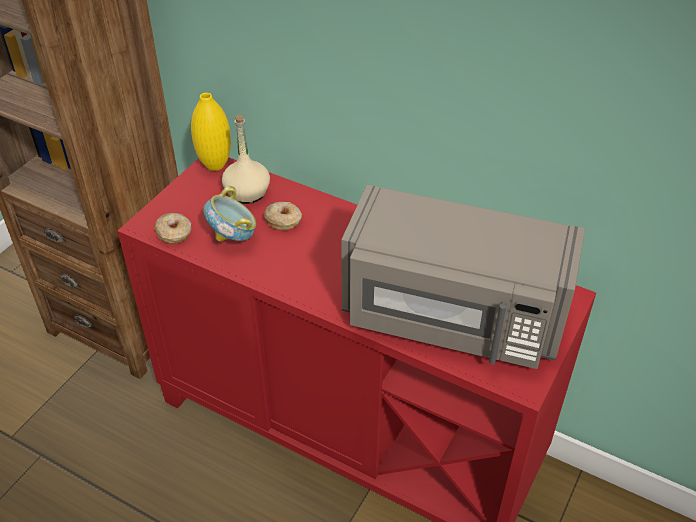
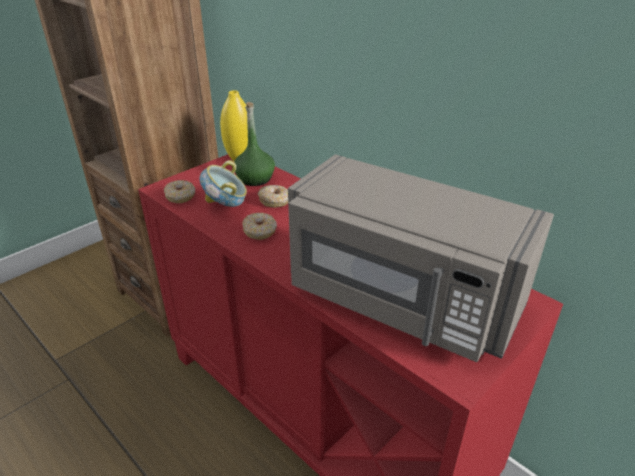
camera: 15 degrees right, 10 degrees down
beige bottle [222,115,270,204] -> green bottle [234,102,275,186]
none -> donut [242,213,277,240]

